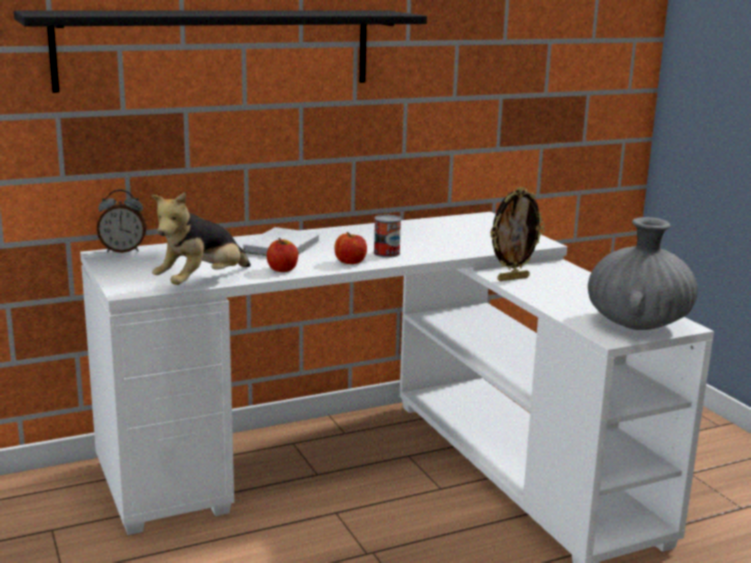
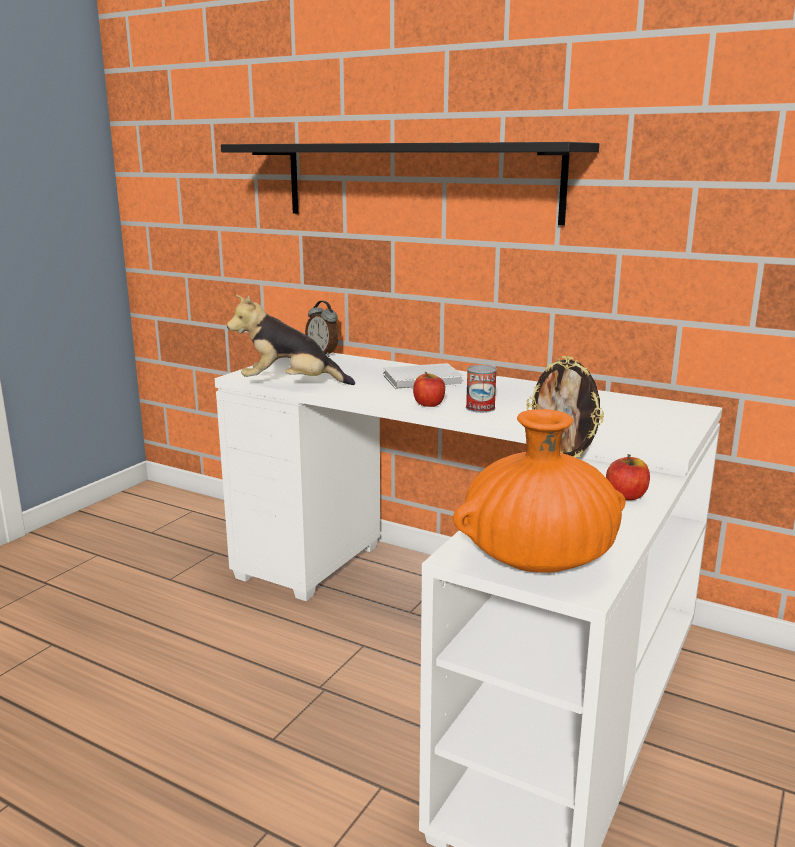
camera: 55 degrees right, 0 degrees up
apple [267,238,298,272] -> apple moved to [606,454,650,500]
grey vase [588,217,698,330] -> orange vase [453,409,626,573]

